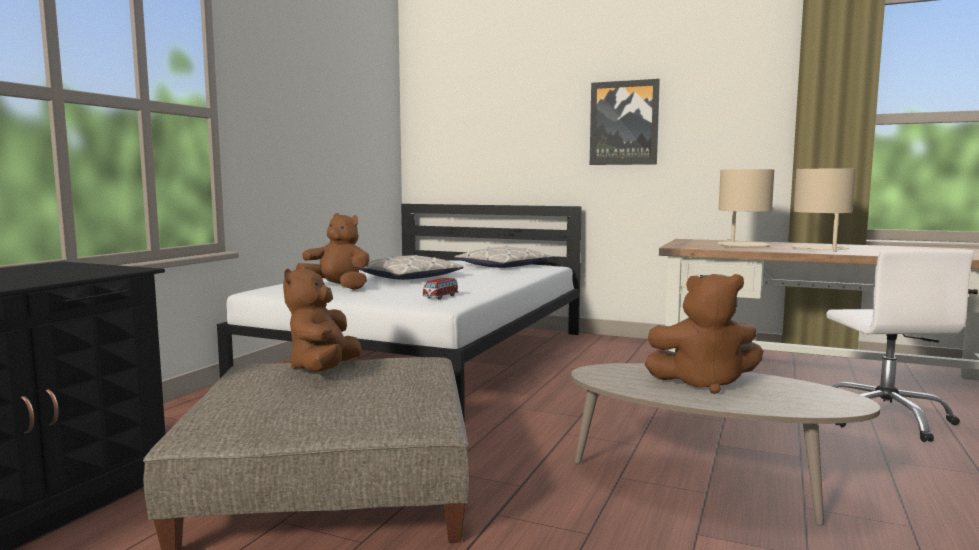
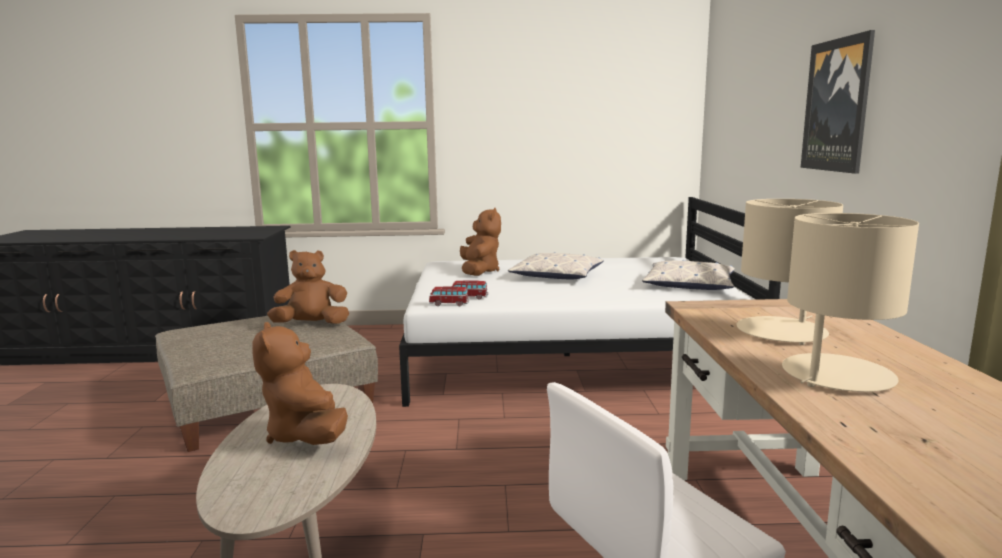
camera: 65 degrees right, 5 degrees up
none -> toy car [429,286,469,306]

